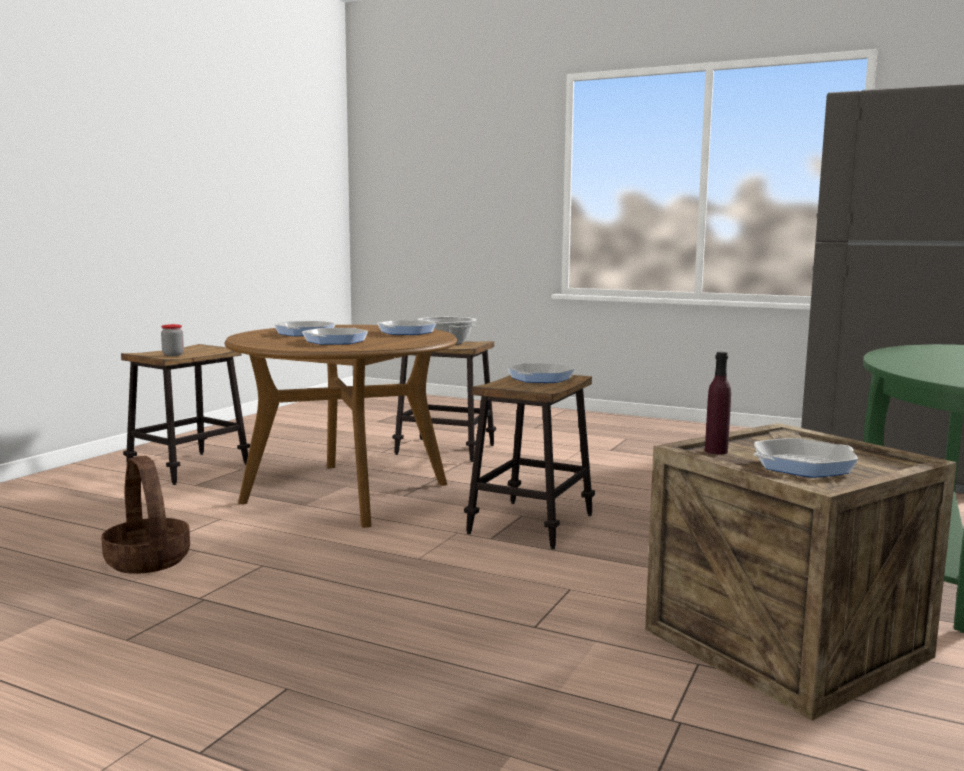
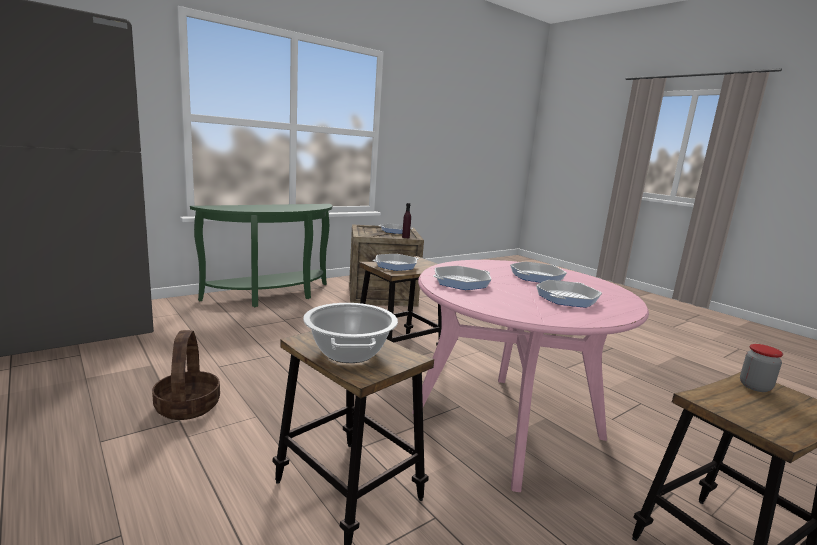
camera: 155 degrees left, 5 degrees up
basket [101,456,190,574] -> basket moved to [152,330,220,420]
brown dining table [224,325,457,528] -> pink dining table [412,260,649,492]

